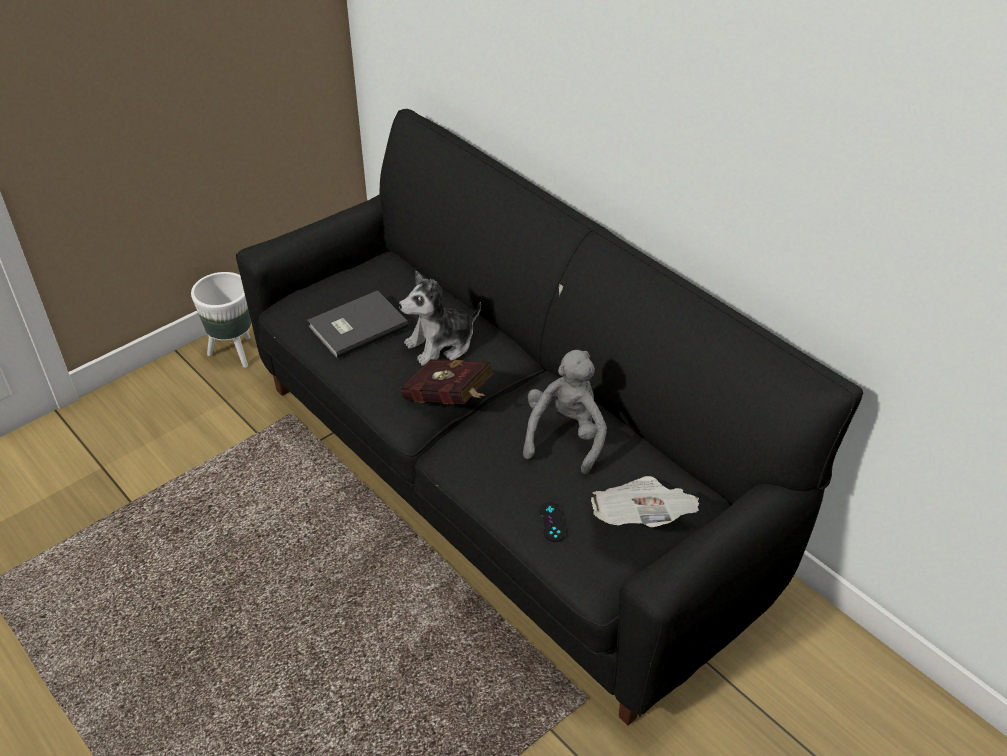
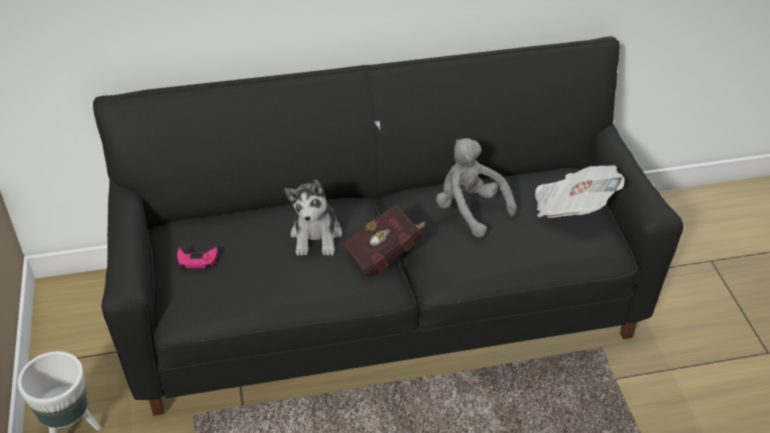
camera: 60 degrees left, 0 degrees up
grey book [308,291,408,359] -> none
black game controller [540,502,566,542] -> none
none -> pink game controller [177,246,218,269]

